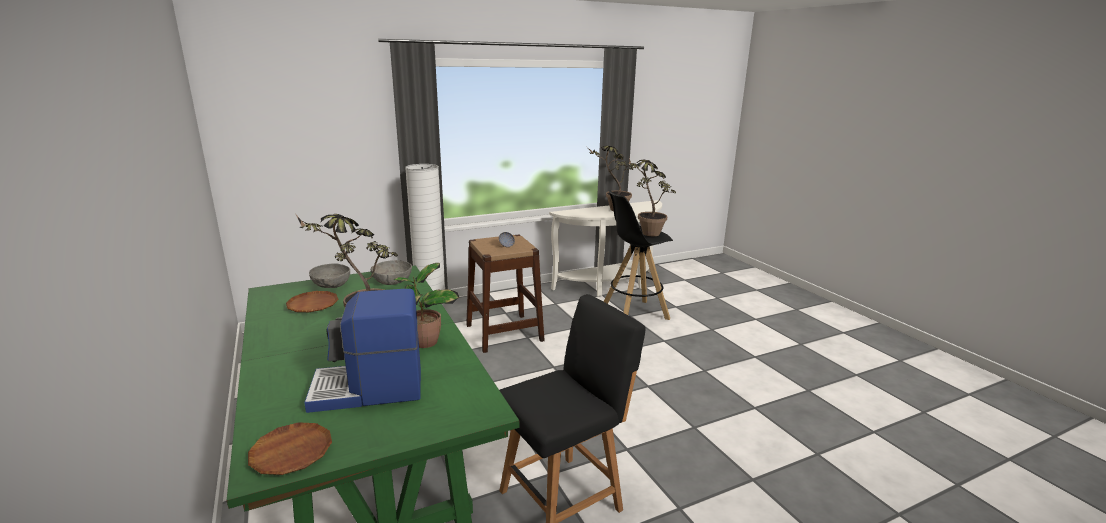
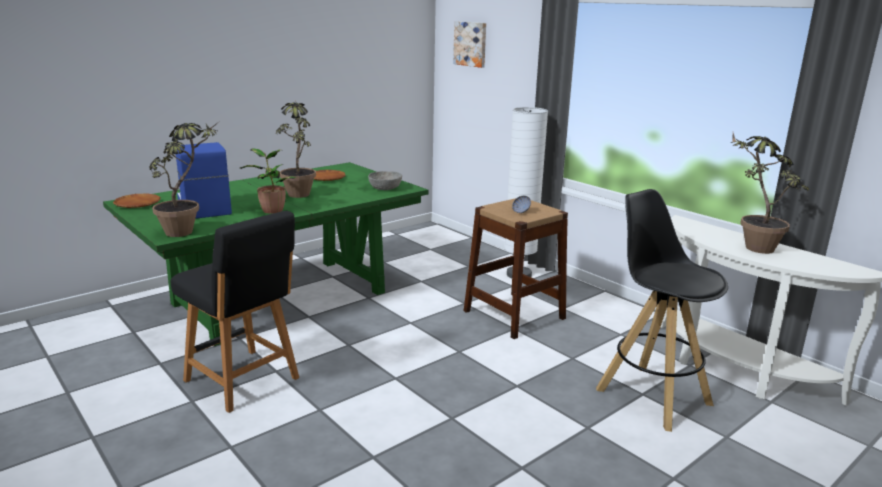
camera: 75 degrees right, 0 degrees up
grey bowl [309,263,350,288] -> none
potted plant [628,158,676,236] -> potted plant moved to [150,121,220,237]
none -> picture [453,21,486,68]

